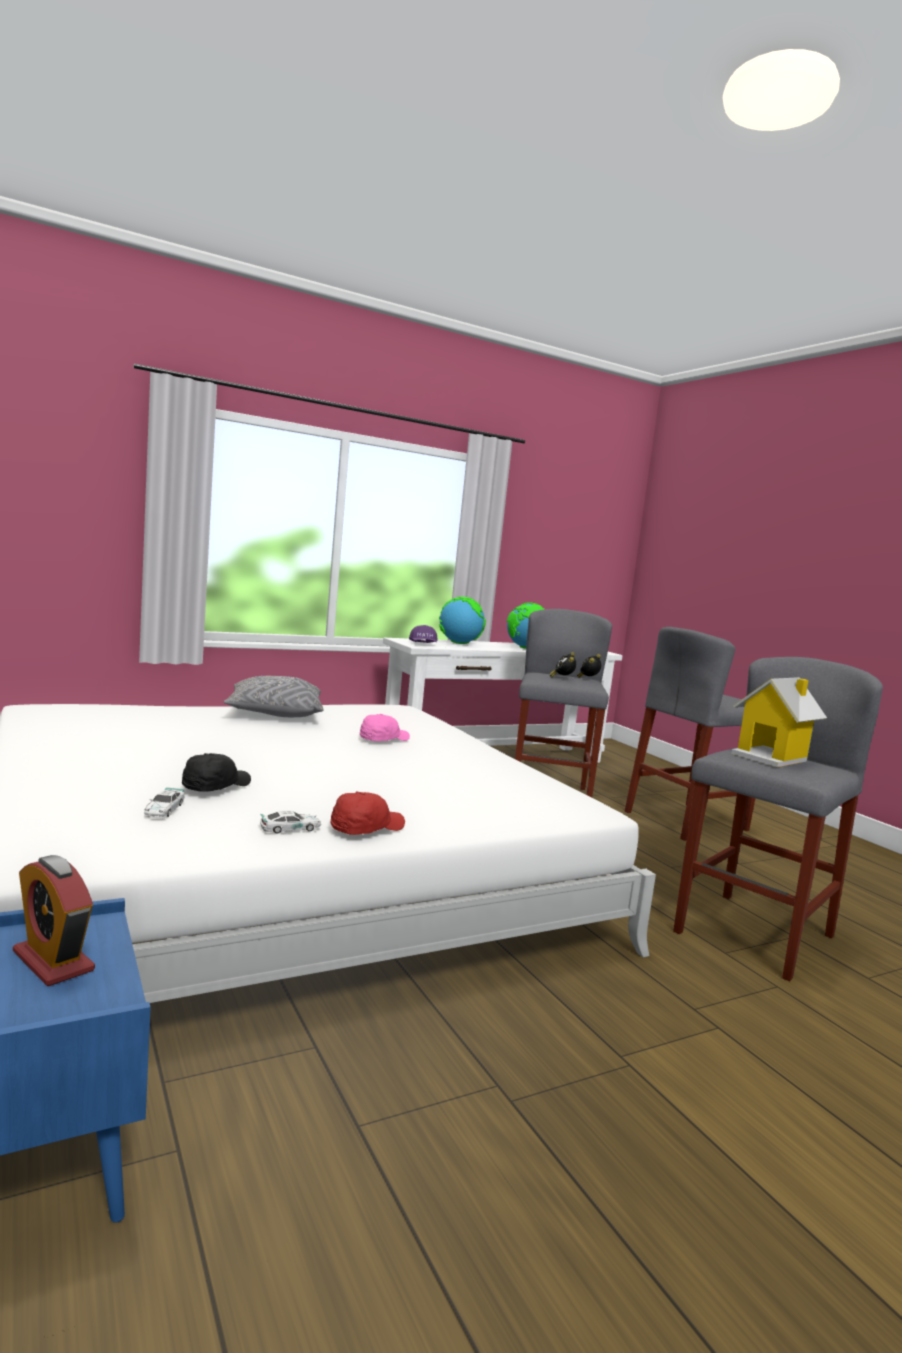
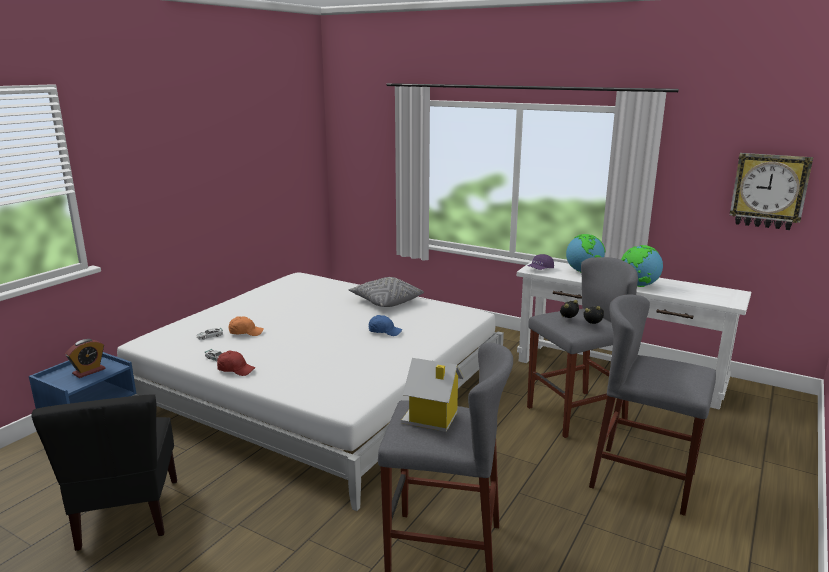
camera: 60 degrees right, 10 degrees up
alarm clock [13,855,95,986] -> alarm clock turned 150 degrees counterclockwise [65,339,105,378]
black cap [182,753,251,792] -> orange cap [229,316,264,336]
pink cap [360,714,410,741] -> blue cap [368,315,402,336]
none -> black chair [31,395,177,551]
none -> wall clock [730,153,813,230]

